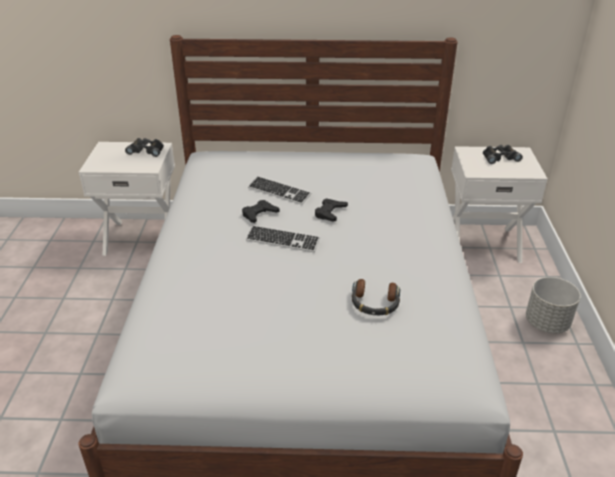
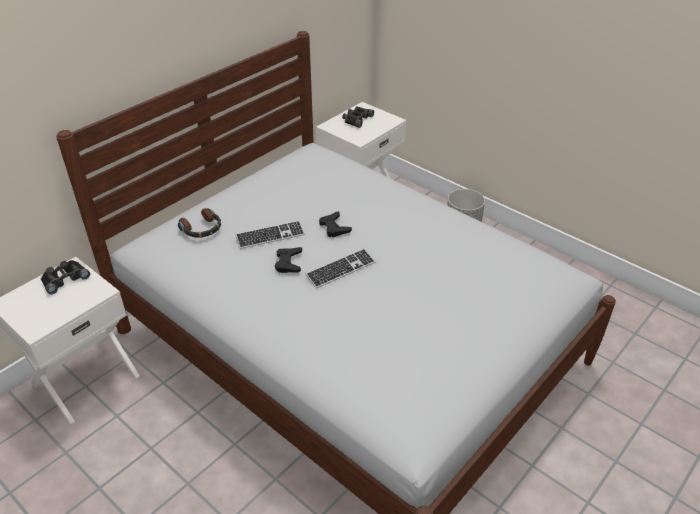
camera: 50 degrees left, 5 degrees up
headphones [352,279,401,315] -> headphones moved to [178,208,221,238]

